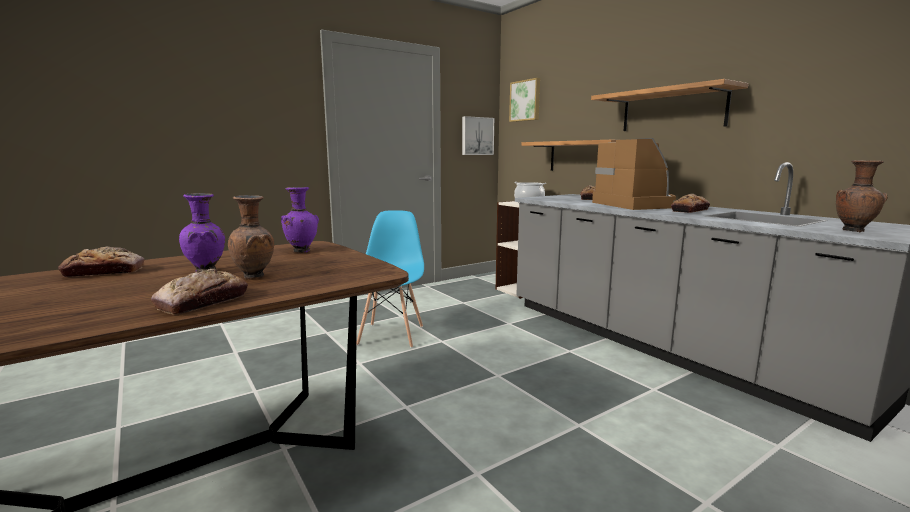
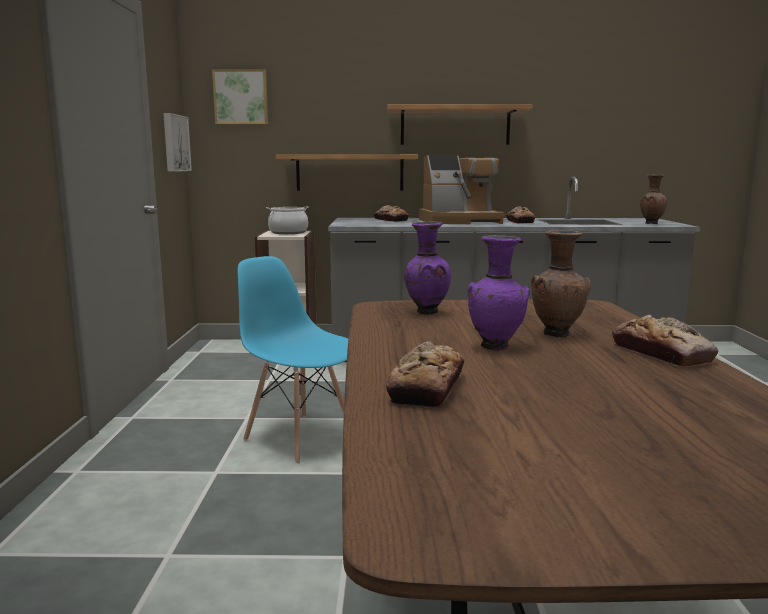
camera: 55 degrees left, 0 degrees up
coffee machine [592,138,676,210] -> coffee machine turned 150 degrees clockwise [419,155,505,224]

